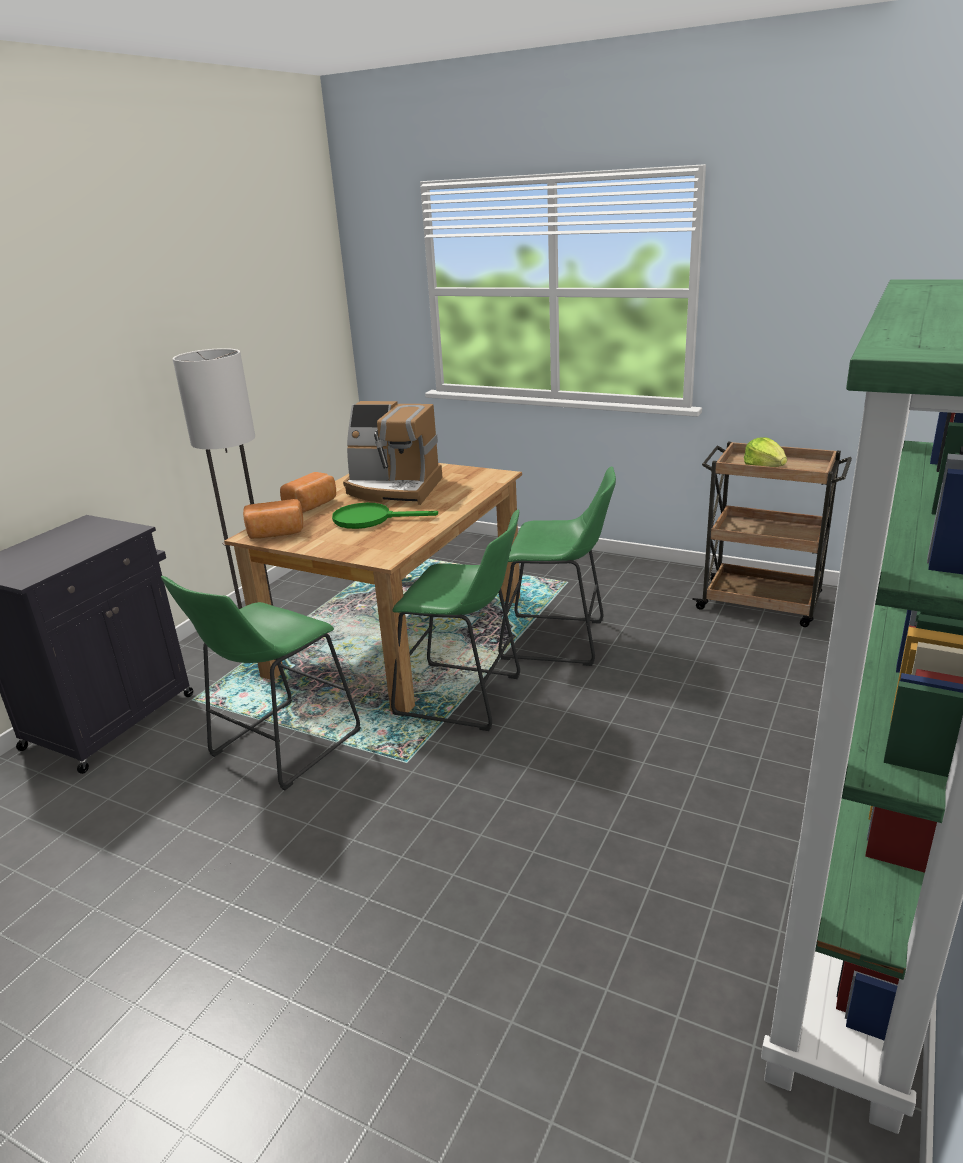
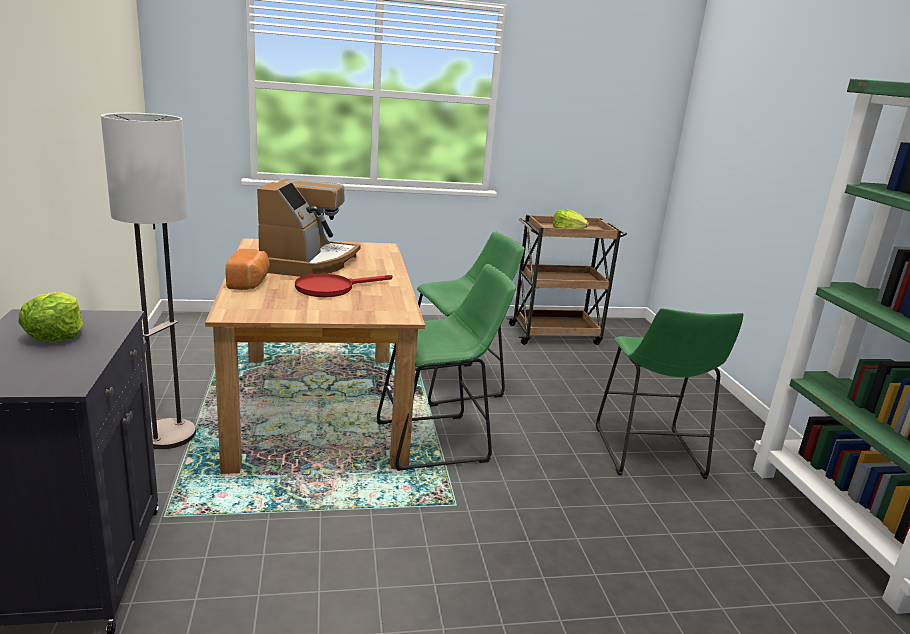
camera: 40 degrees left, 5 degrees down
green stool [161,576,361,790] -> green stool moved to [596,308,744,479]
bread [243,499,303,539] -> none
green frying pan [332,503,438,529] -> red frying pan [295,274,393,297]
coffee machine [343,401,443,505] -> coffee machine turned 60 degrees counterclockwise [257,179,360,277]
none -> lettuce [19,292,83,341]

